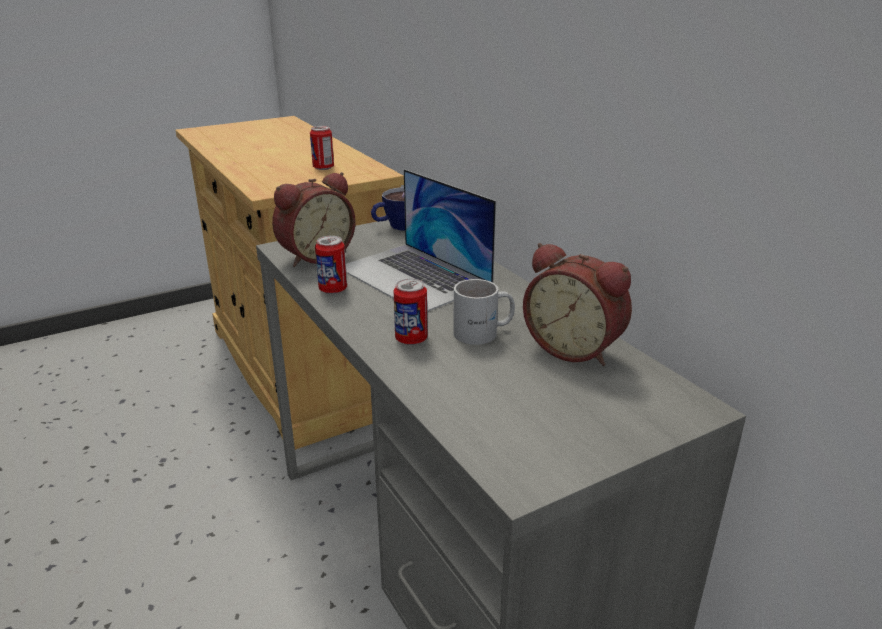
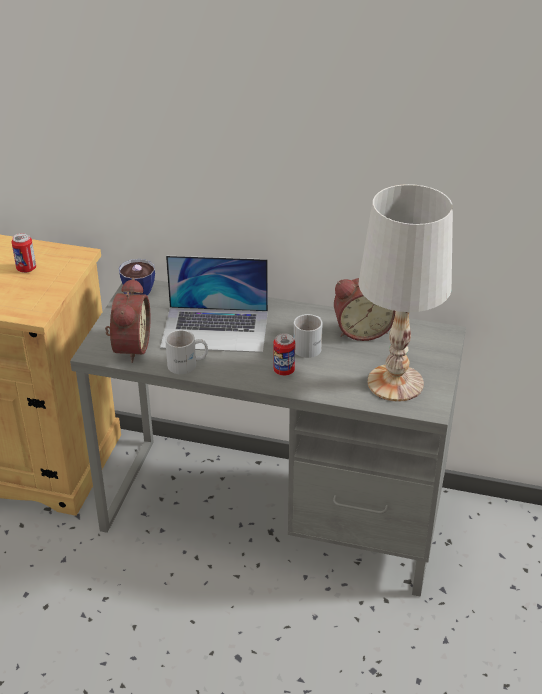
camera: 45 degrees left, 10 degrees up
can [315,236,347,294] -> white mug [165,330,208,374]
none -> white table lamp [358,184,453,402]

